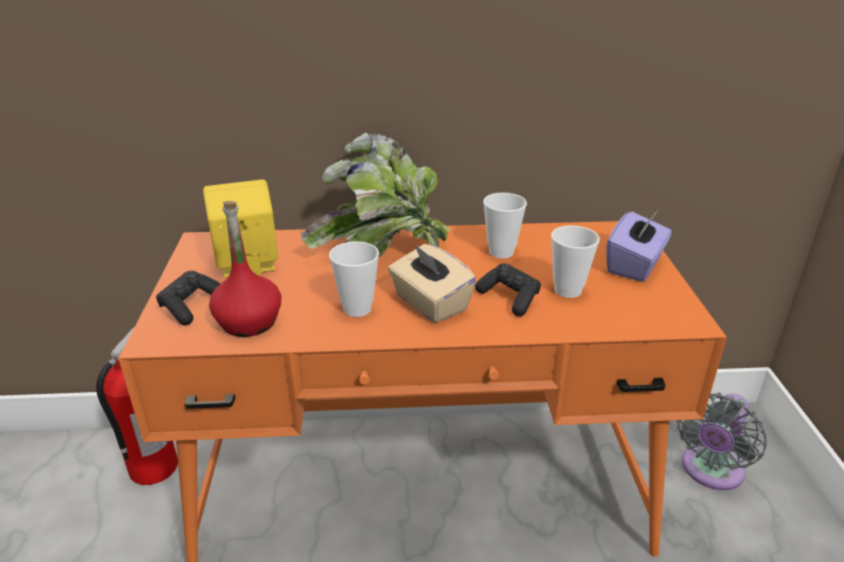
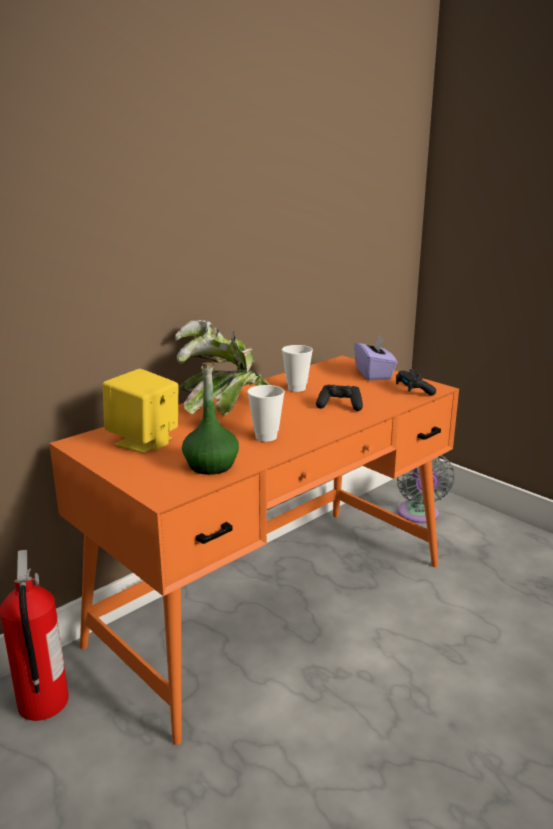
camera: 40 degrees left, 10 degrees down
black game controller [156,271,221,325] -> black game controller moved to [396,369,436,396]
red bottle [209,201,281,337] -> green bottle [182,362,239,475]
beige tissue box [388,244,476,323] -> none
cup [551,225,600,298] -> none

